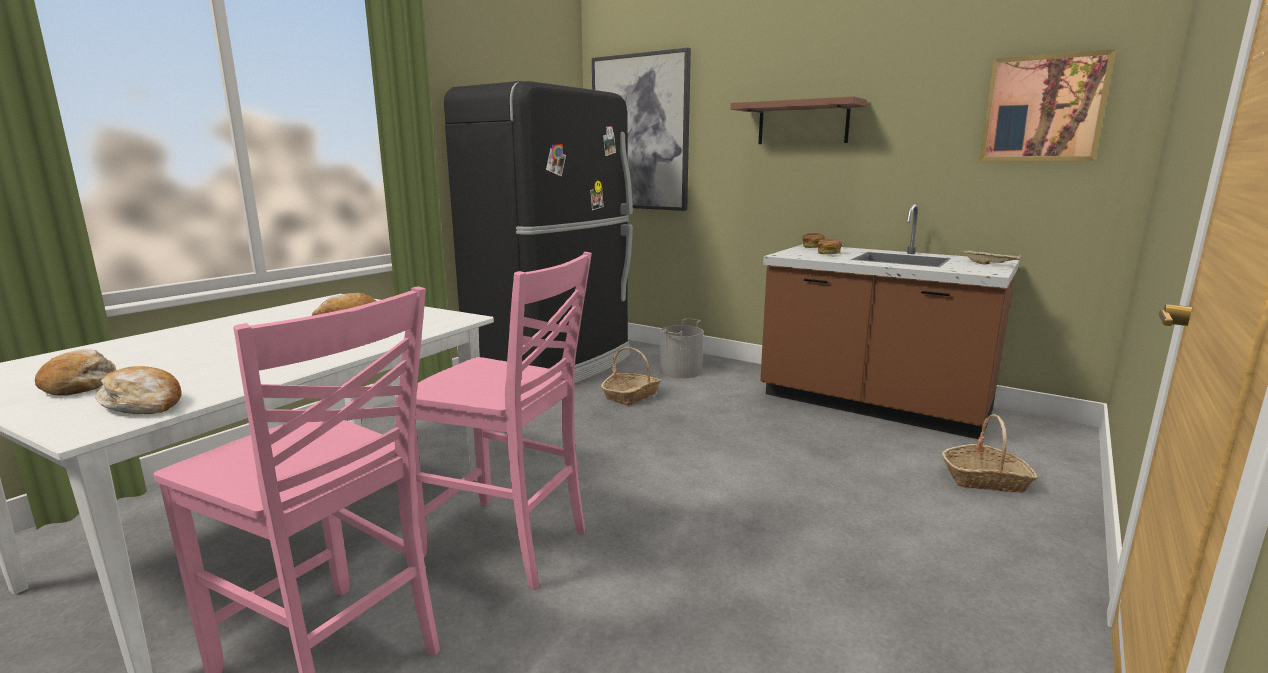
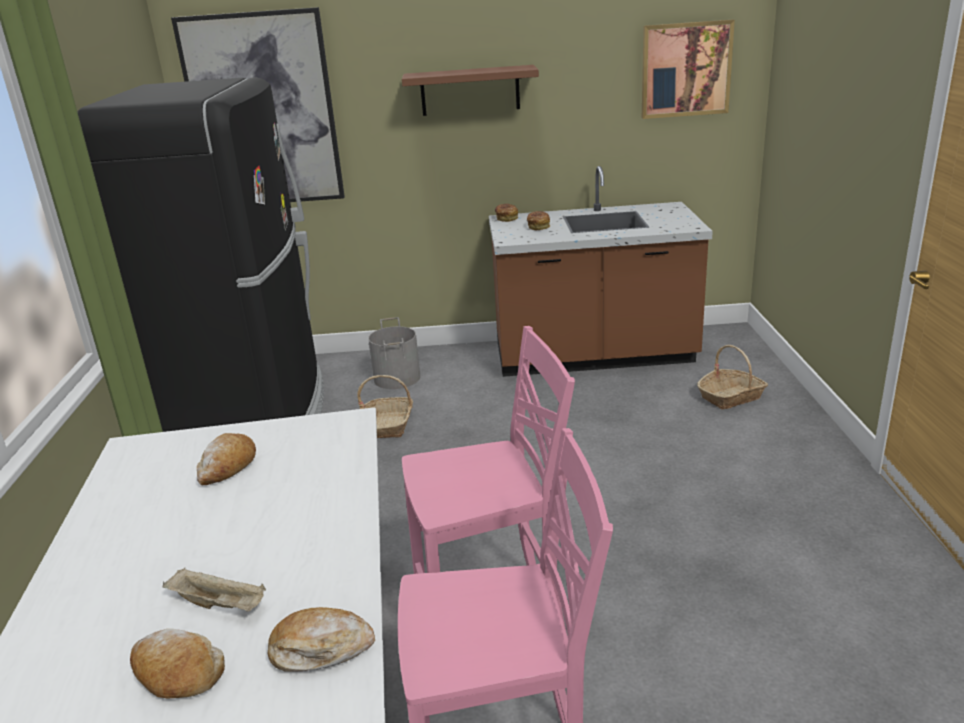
camera: 35 degrees left, 10 degrees up
beige tray [961,250,1022,265] -> beige tray moved to [163,568,266,611]

